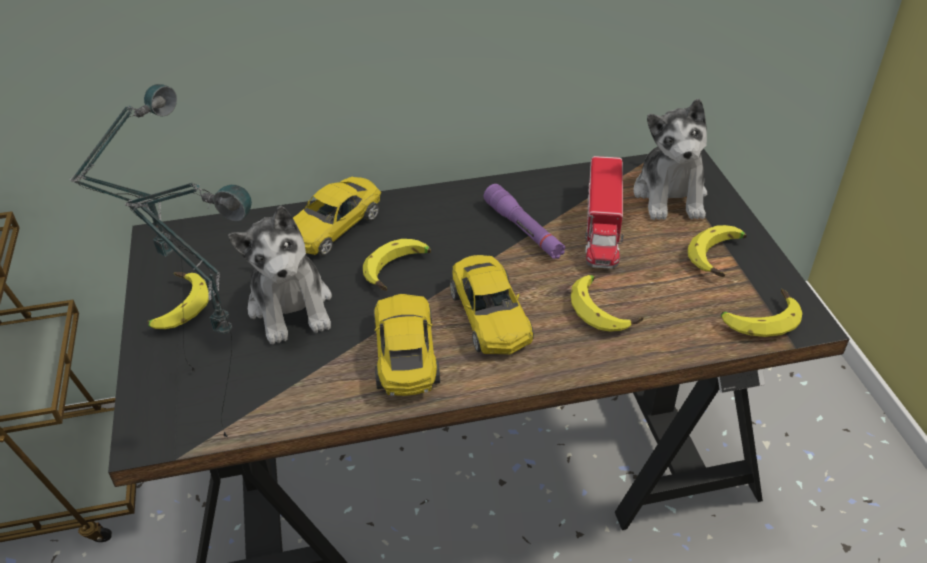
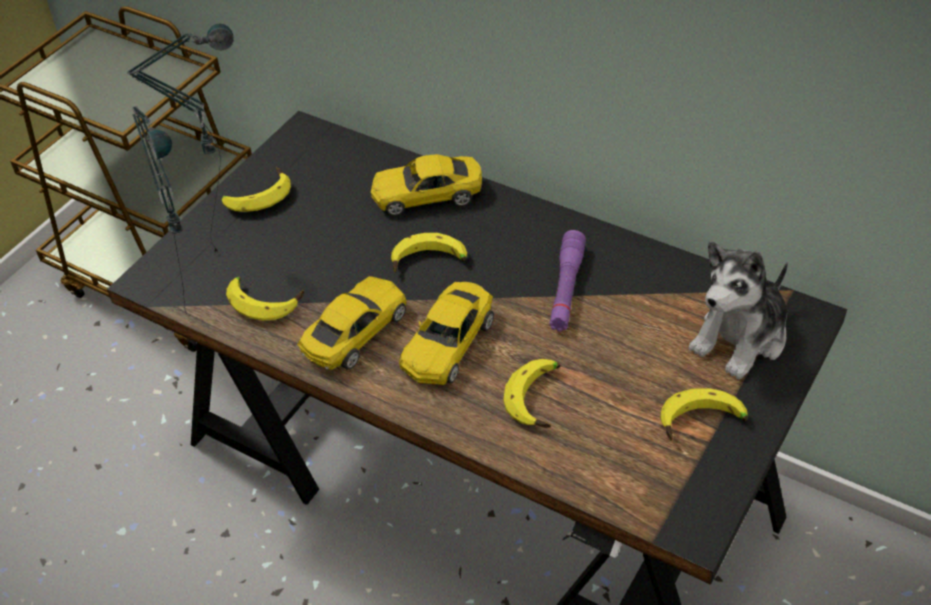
camera: 45 degrees right, 5 degrees up
plush toy [228,206,332,345] -> none
toy truck [585,156,624,269] -> none
banana [721,289,802,337] -> banana moved to [226,277,304,321]

